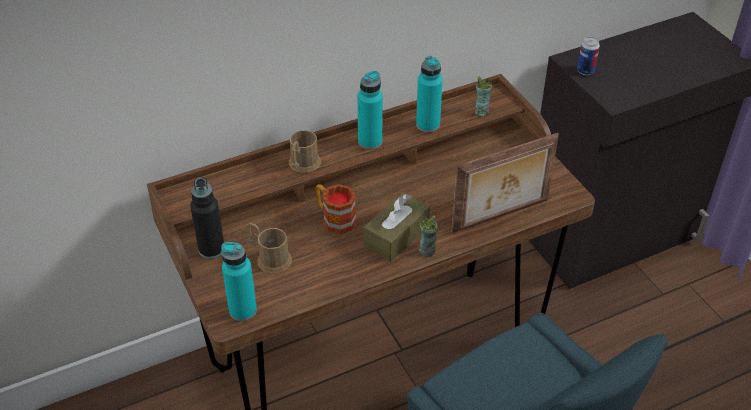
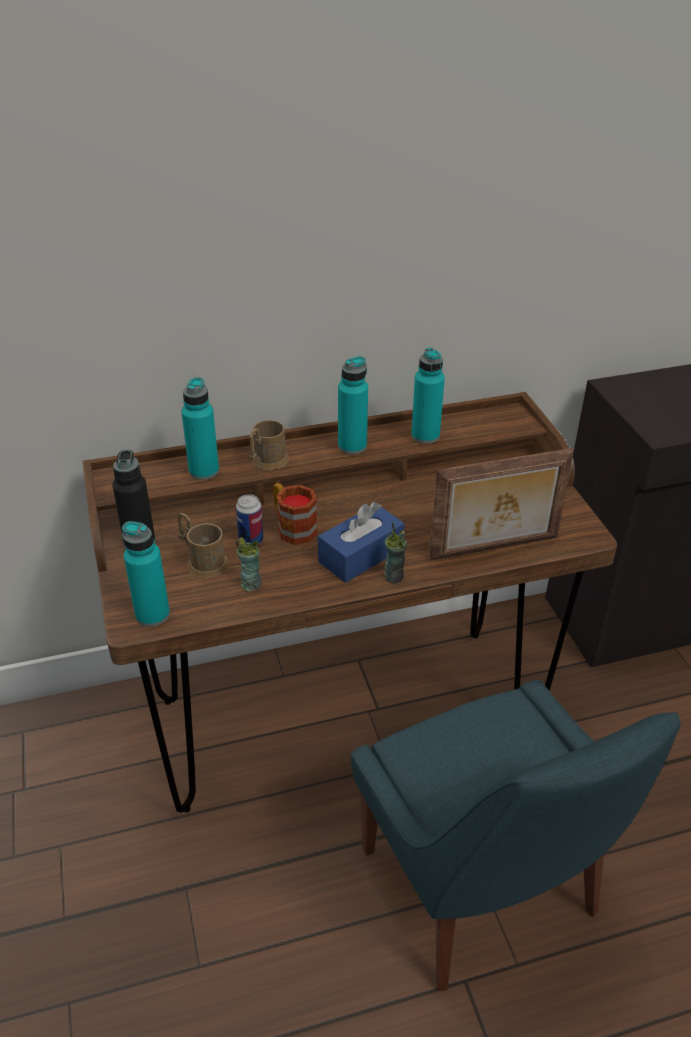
camera: 10 degrees right, 5 degrees down
brown tissue box [364,192,430,262] -> blue tissue box [318,502,404,583]
cup [475,77,492,117] -> cup moved to [235,537,261,592]
can [577,37,600,75] -> can moved to [236,494,263,545]
none -> turquoise bottle [181,377,219,480]

